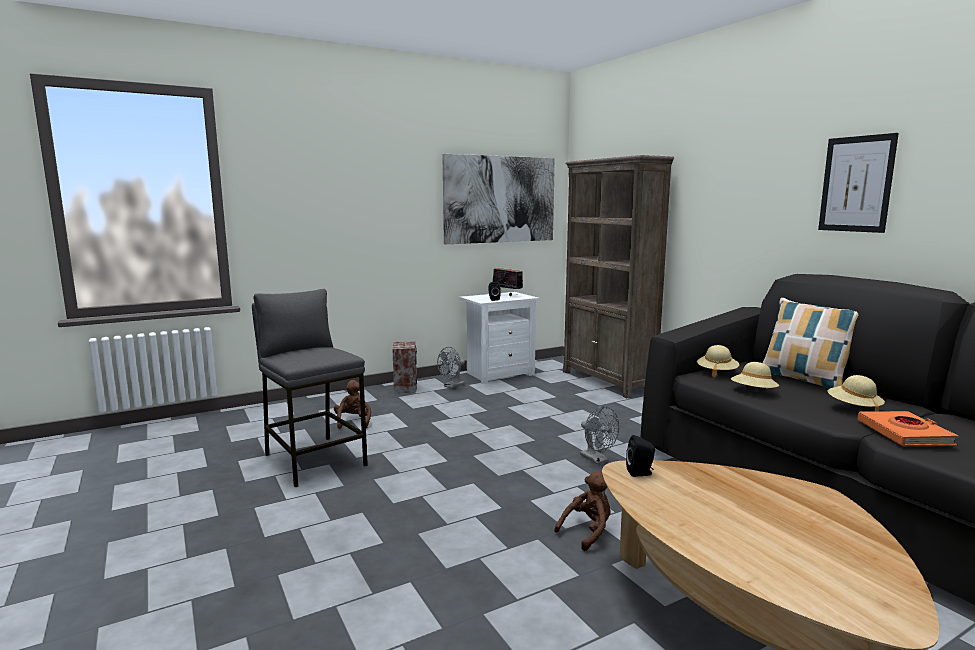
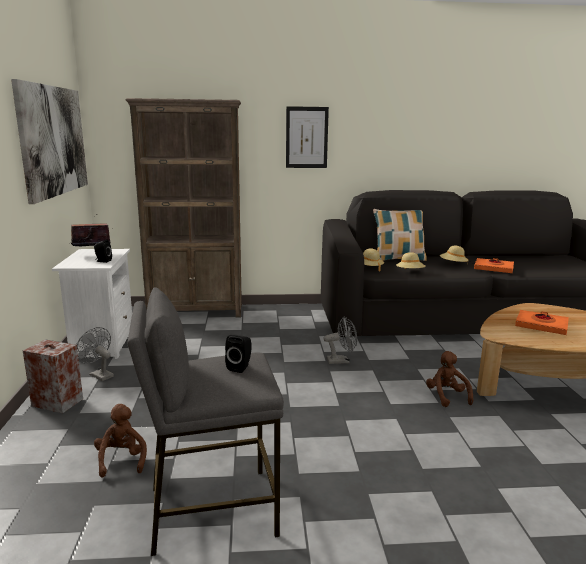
camera: 65 degrees left, 5 degrees up
brown plush toy [334,380,371,429] -> brown plush toy turned 60 degrees clockwise [94,404,147,477]
grey fan [437,347,465,389] -> grey fan turned 150 degrees clockwise [76,327,114,381]
black speaker [626,435,655,477] -> black speaker moved to [225,335,252,373]
picture [818,133,899,233] -> picture moved to [286,106,329,168]
none -> orange book [515,310,569,335]

